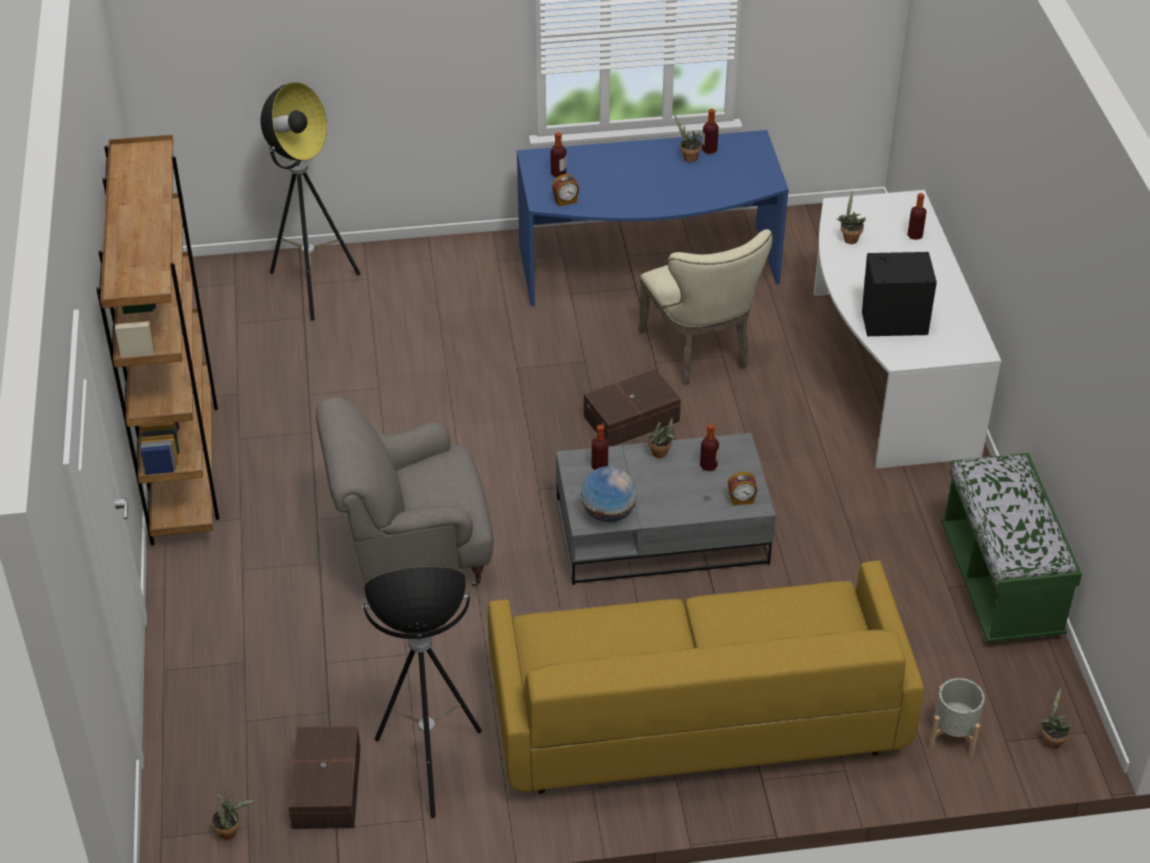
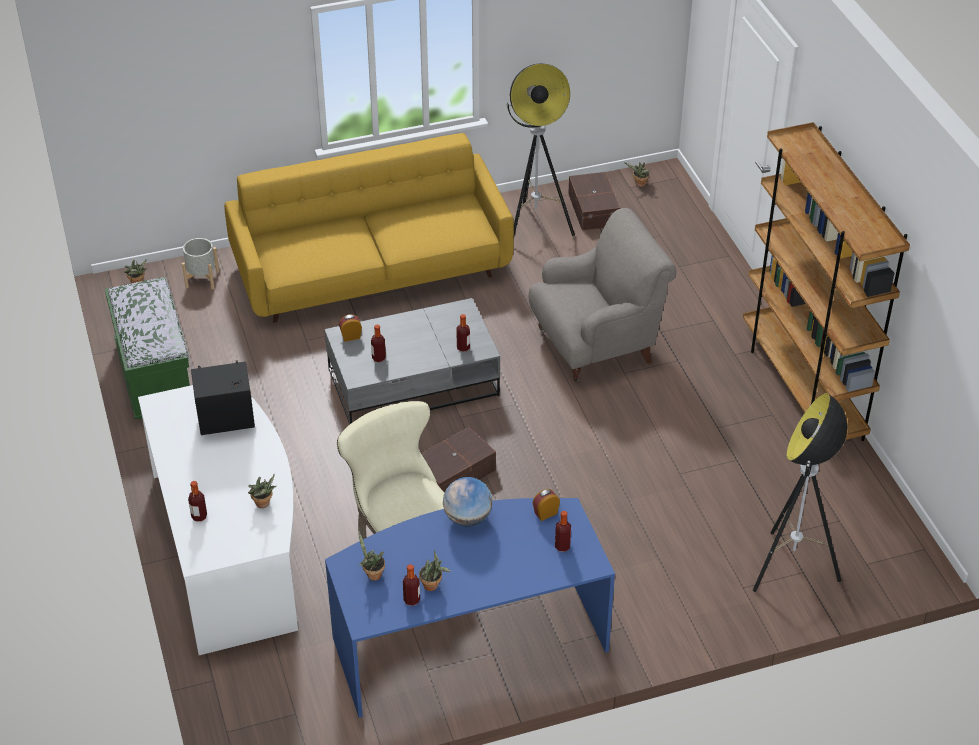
camera: 170 degrees right, 0 degrees up
globe [581,466,637,523] -> globe moved to [443,477,492,527]
potted plant [648,417,677,458] -> potted plant moved to [358,531,385,581]

